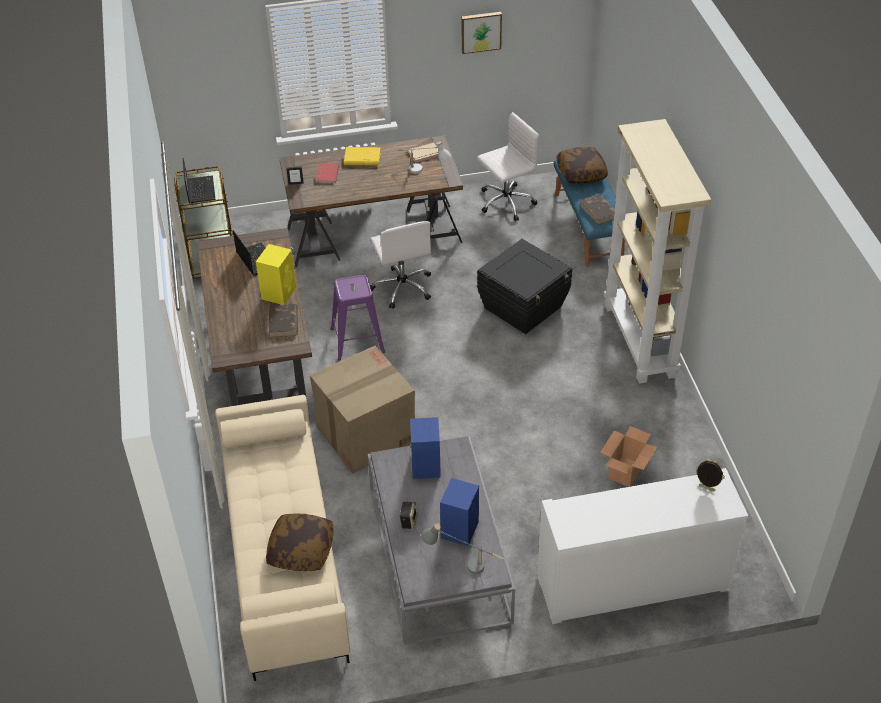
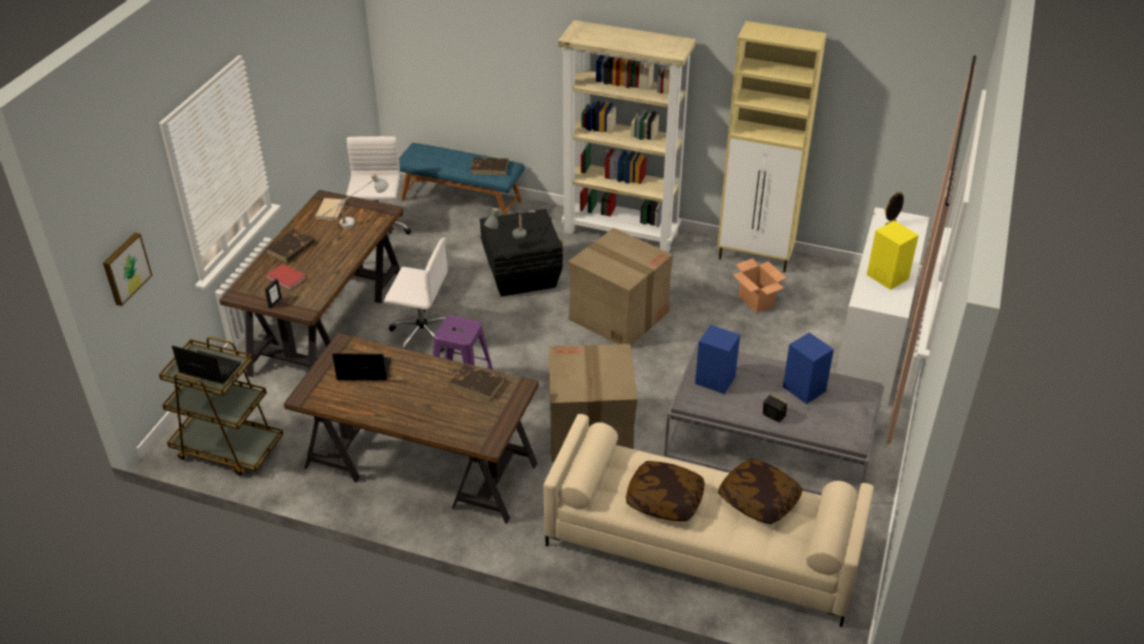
camera: 60 degrees left, 5 degrees down
yellow speaker [256,244,296,305] -> yellow speaker moved to [867,221,919,290]
yellow book [344,147,381,166] -> brown book [266,229,315,262]
grey table lamp [421,523,504,574] -> grey table lamp moved to [484,208,535,239]
picture [462,12,502,54] -> picture moved to [103,233,152,306]
pillow [556,147,608,184] -> pillow moved to [626,461,705,521]
none -> cardboard box [568,228,673,346]
none -> beige cabinet [717,21,827,272]

